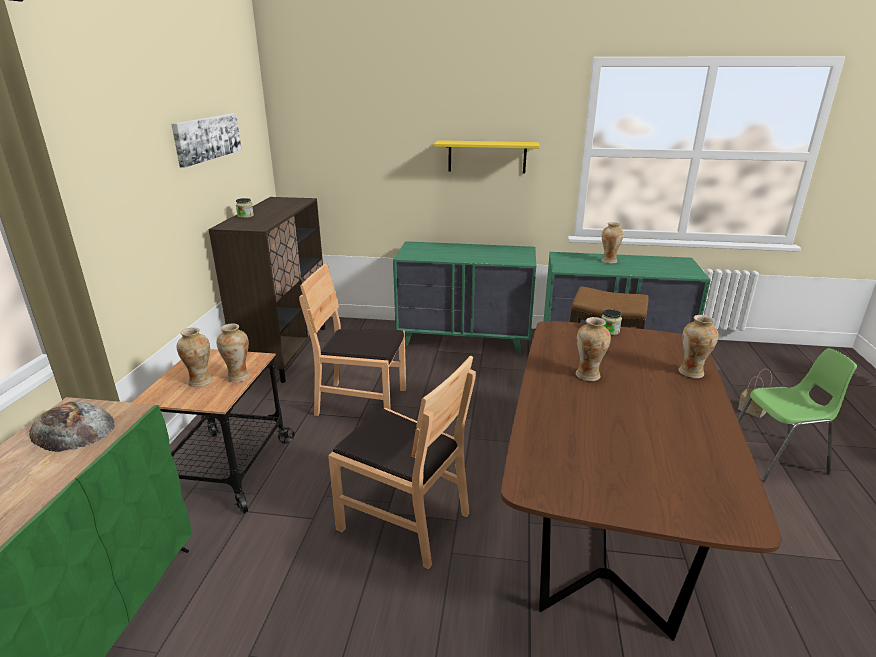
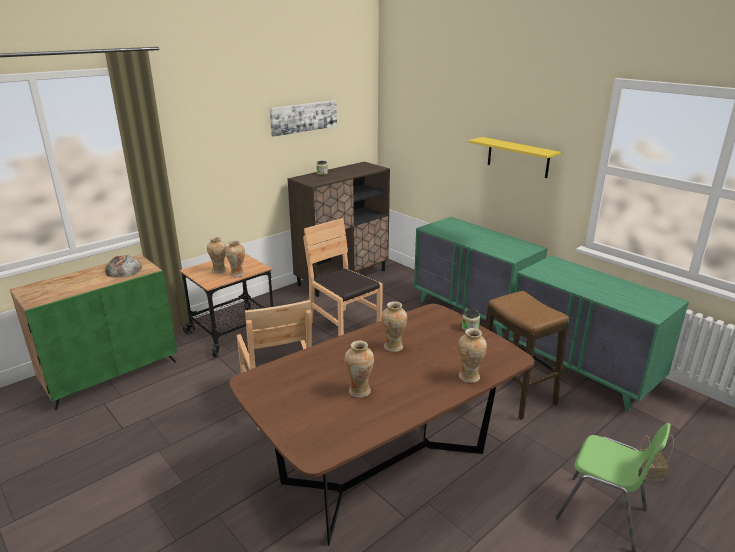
camera: 40 degrees right, 0 degrees up
vase [602,222,624,264] -> vase moved to [344,341,374,398]

